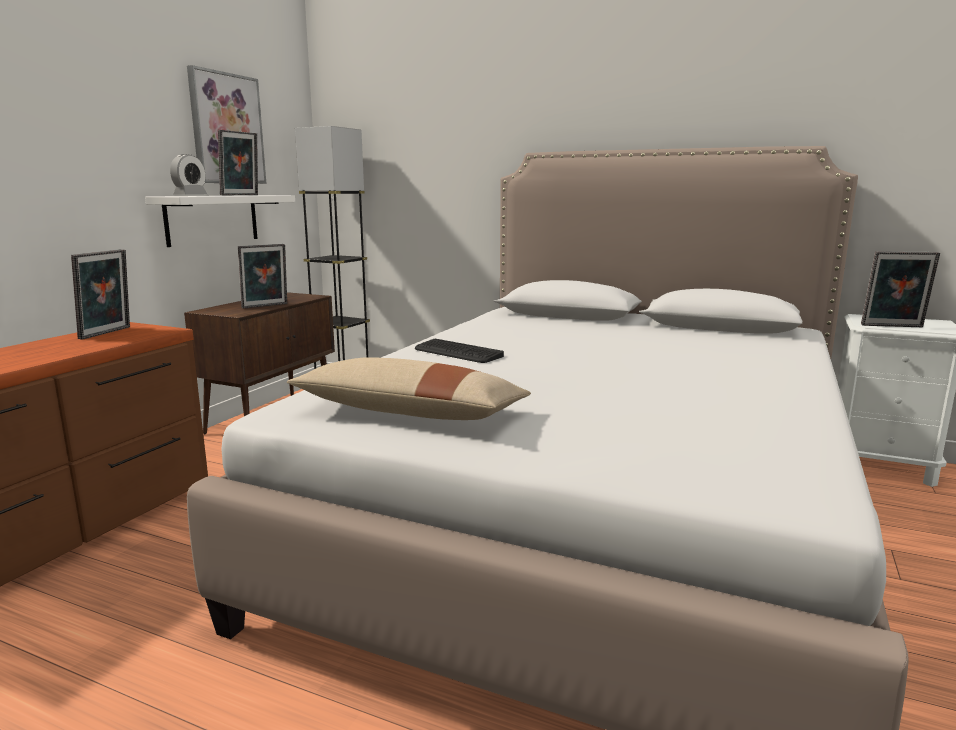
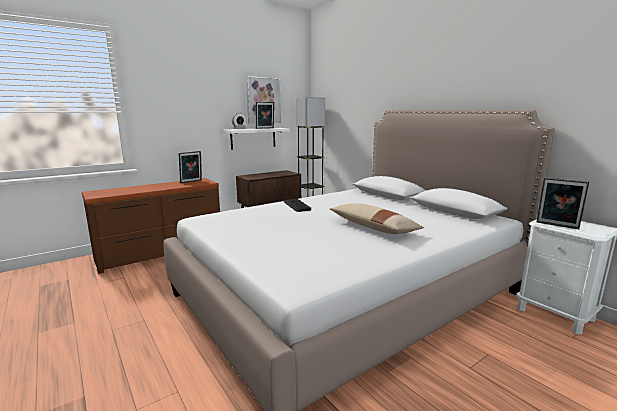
camera: 30 degrees right, 0 degrees up
picture frame [238,244,287,309] -> none
beige pillow [287,357,531,420] -> beige pillow moved to [330,203,424,234]

